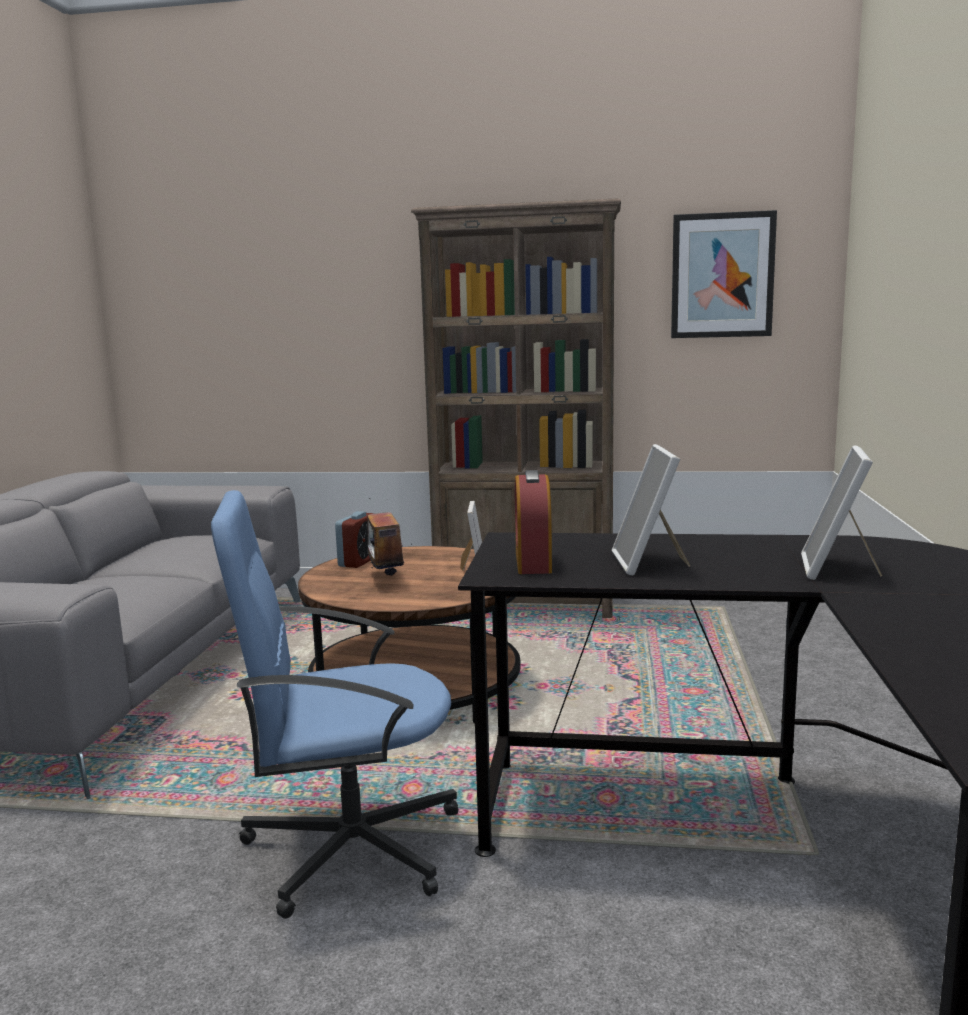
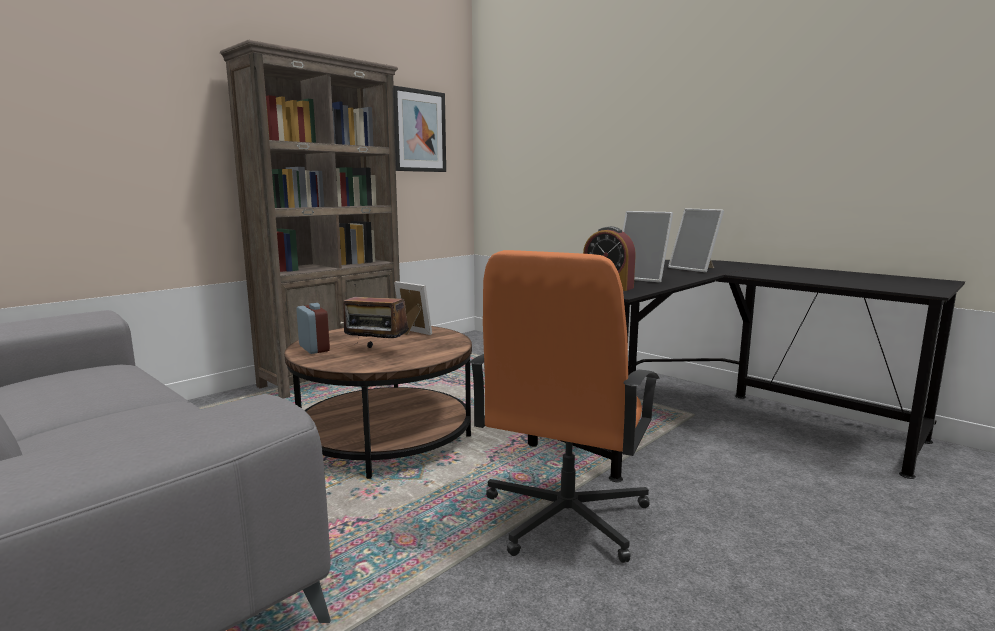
camera: 55 degrees left, 0 degrees up
blue office chair [211,490,459,919] -> orange office chair [470,250,660,563]

